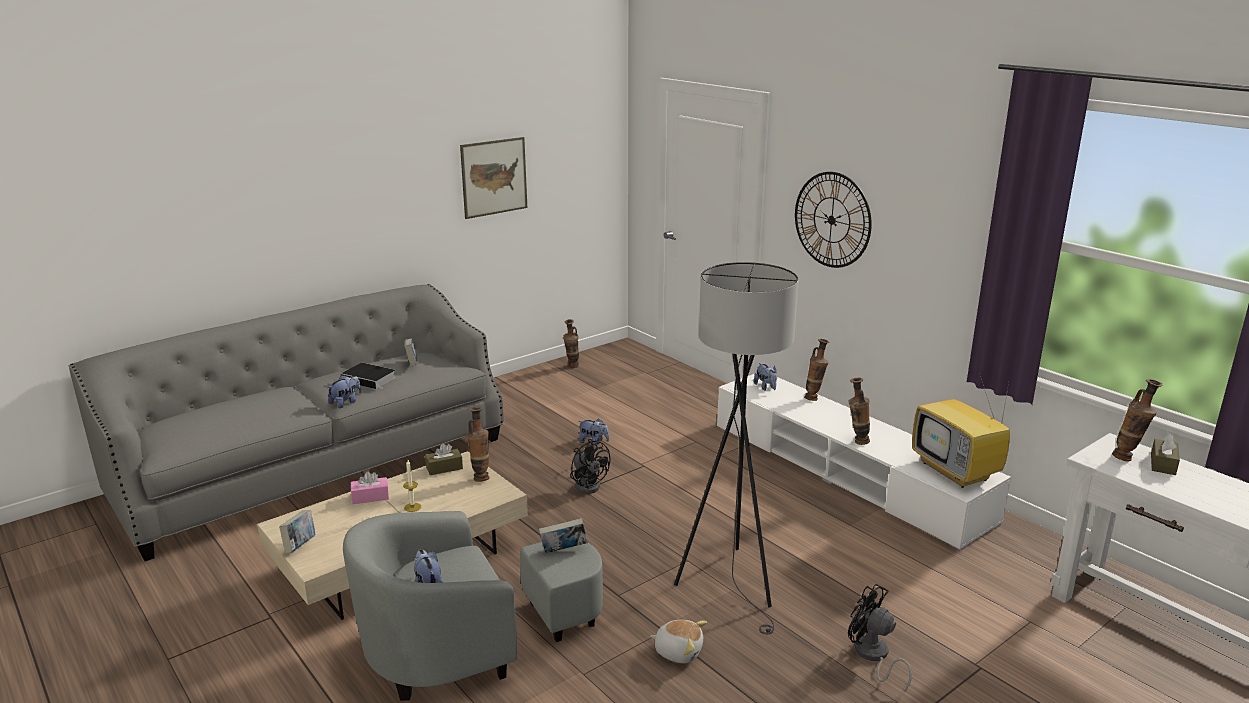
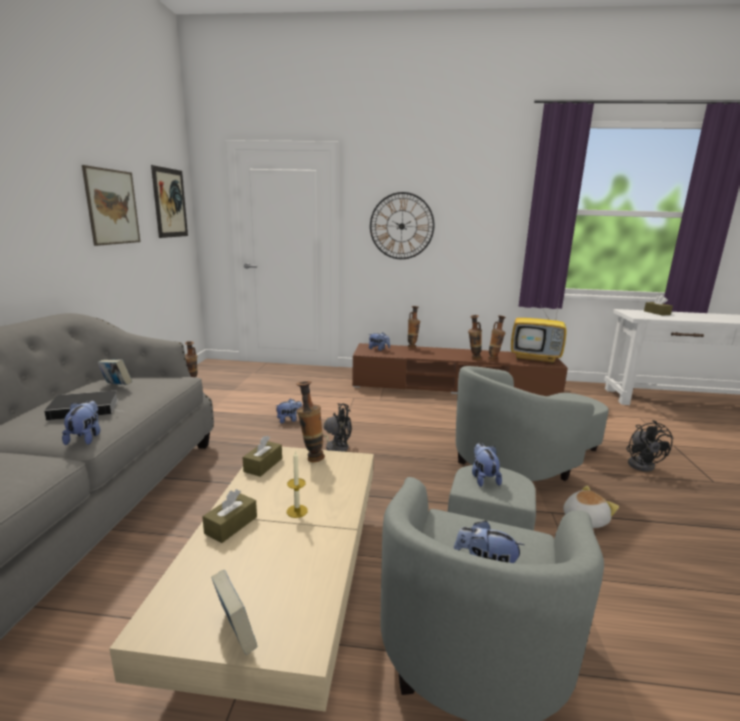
camera: 45 degrees left, 5 degrees down
pink tissue box [351,471,389,504] -> brown tissue box [202,489,257,543]
book [539,518,588,553] -> plush toy [472,443,502,487]
grey floor lamp [674,262,799,634] -> grey armchair [456,366,609,481]
white tv stand [717,373,1011,550] -> brown tv stand [352,343,568,396]
black fan [848,584,912,691] -> black fan turned 90 degrees counterclockwise [627,420,673,472]
vase [1112,379,1163,461] -> vase moved to [488,316,506,361]
none -> picture [151,165,188,238]

